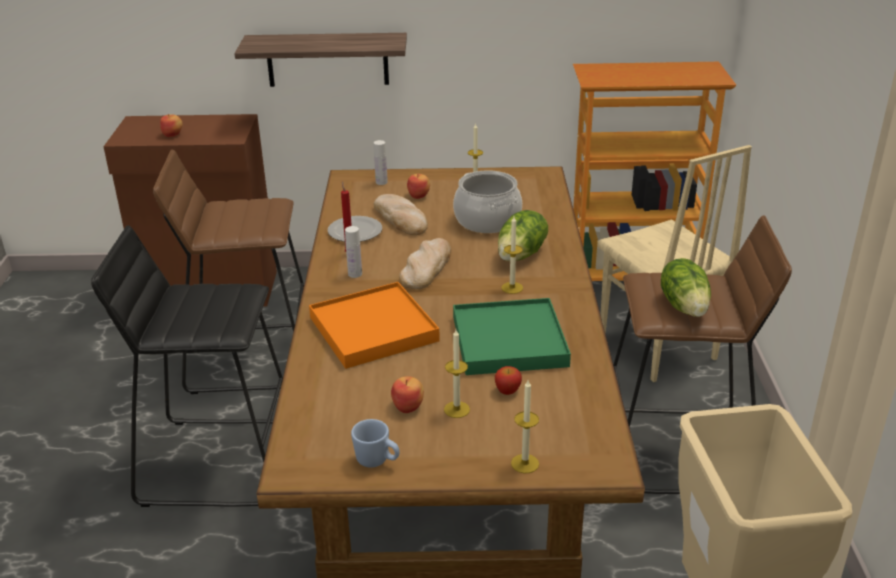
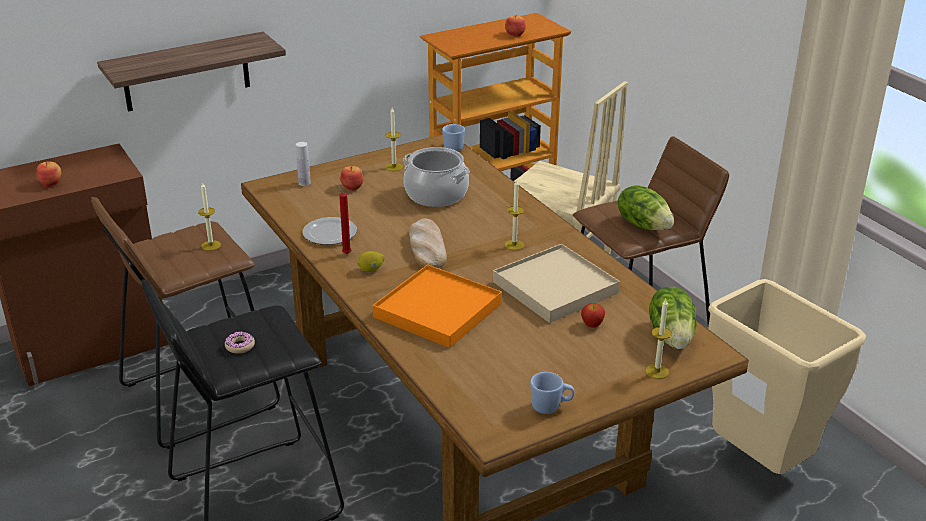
camera: 30 degrees left, 0 degrees up
white bottle [345,226,362,278] -> lemon [357,251,384,272]
bread [374,194,428,235] -> none
apple [391,376,424,413] -> apple moved to [505,15,526,37]
candle [444,330,470,418] -> candle moved to [198,182,221,251]
green tray [453,298,571,375] -> beige tray [493,244,620,323]
lettuce [498,210,548,261] -> lettuce moved to [649,287,697,349]
none -> donut [225,332,255,354]
none -> blue mug [442,124,465,151]

